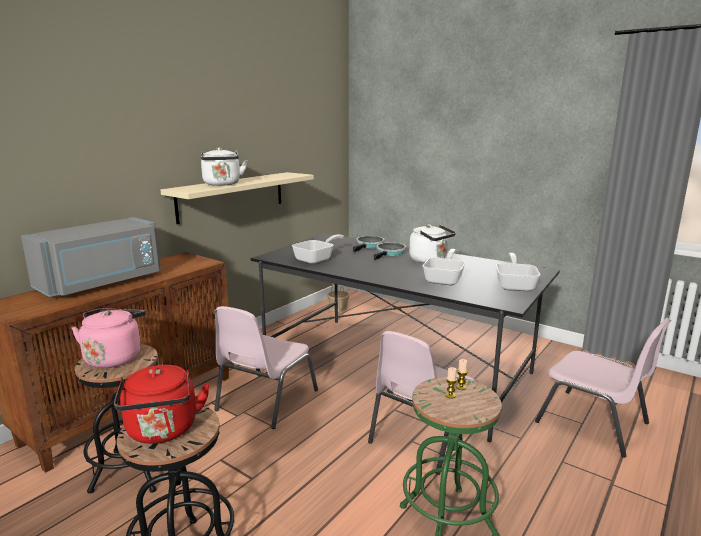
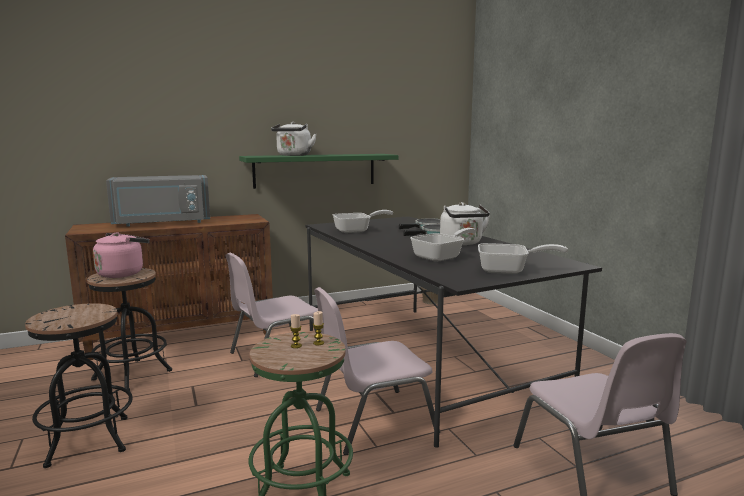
camera: 30 degrees right, 5 degrees down
red kettle [114,365,210,444] -> none
beige shelf [161,172,314,224] -> green shelf [239,154,398,189]
frying pan [496,253,540,291] -> frying pan turned 60 degrees clockwise [478,243,568,274]

